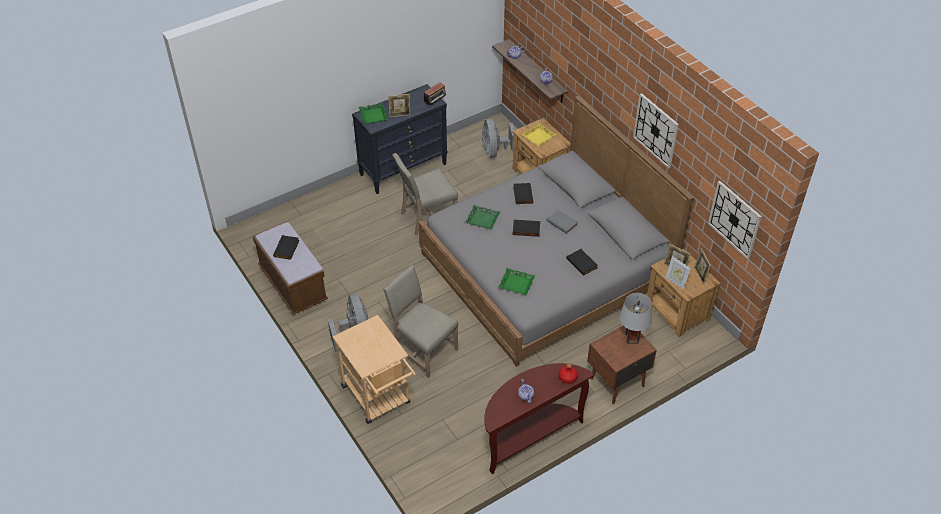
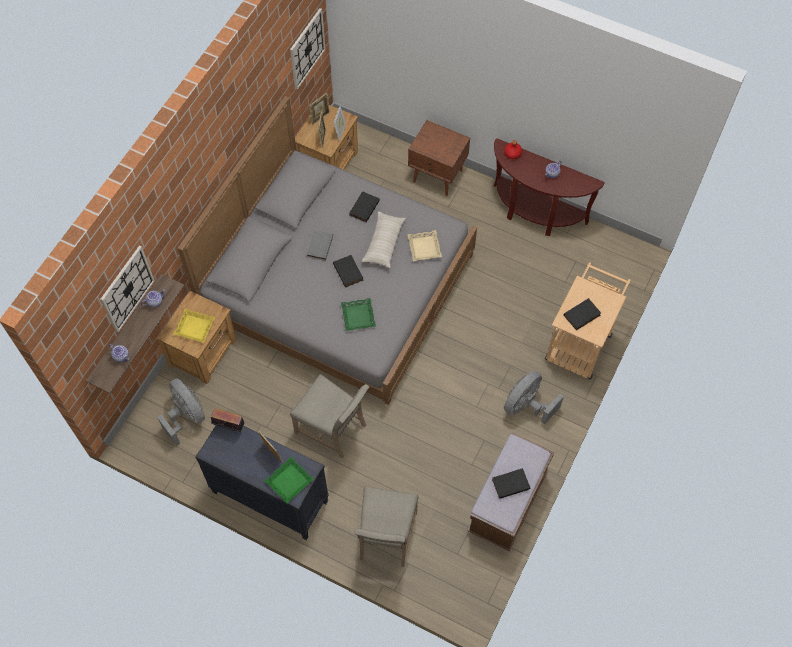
camera: 120 degrees left, 15 degrees up
beige chair [383,265,459,378] -> beige chair moved to [355,486,419,567]
grey fan [482,119,515,158] -> grey fan turned 90 degrees counterclockwise [157,378,205,446]
green tray [498,268,535,295] -> beige tray [407,230,442,261]
black book [513,183,533,204] -> black book moved to [564,298,601,330]
grey table lamp [620,293,652,344] -> none
wall clock [633,93,679,168] -> wall clock moved to [100,246,155,333]
none -> beige pillow [362,211,406,268]

